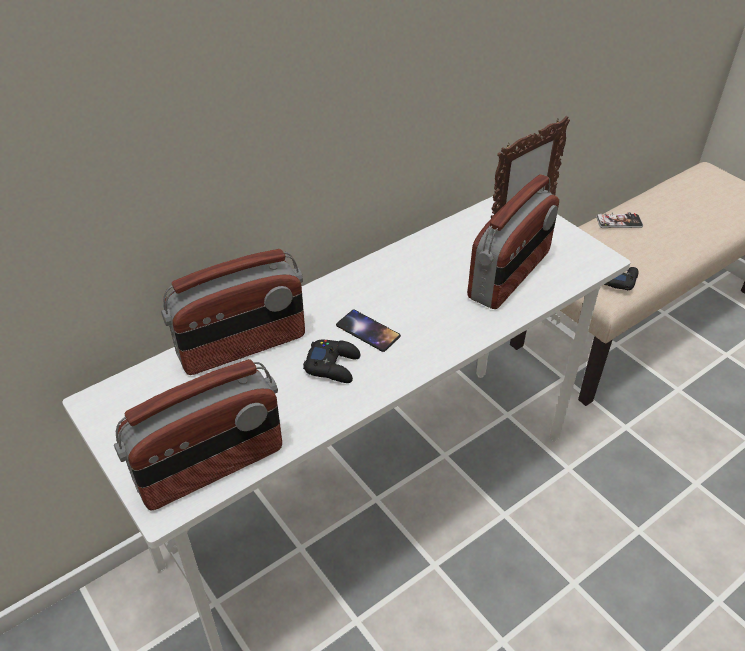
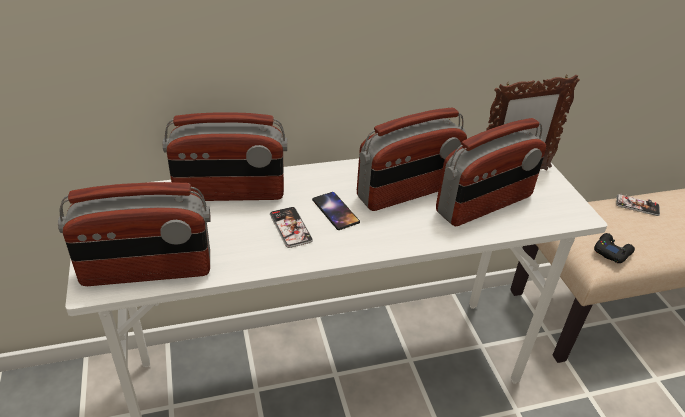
camera: 20 degrees right, 5 degrees down
black game controller [303,340,360,383] -> phone [270,207,313,248]
none -> radio [357,107,467,211]

